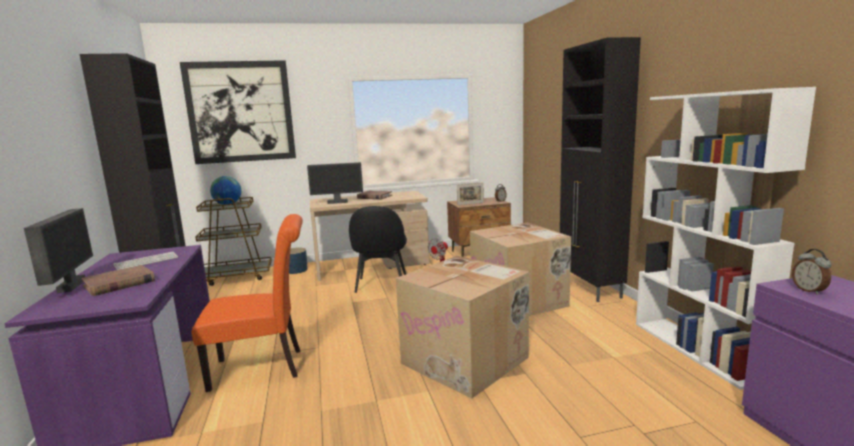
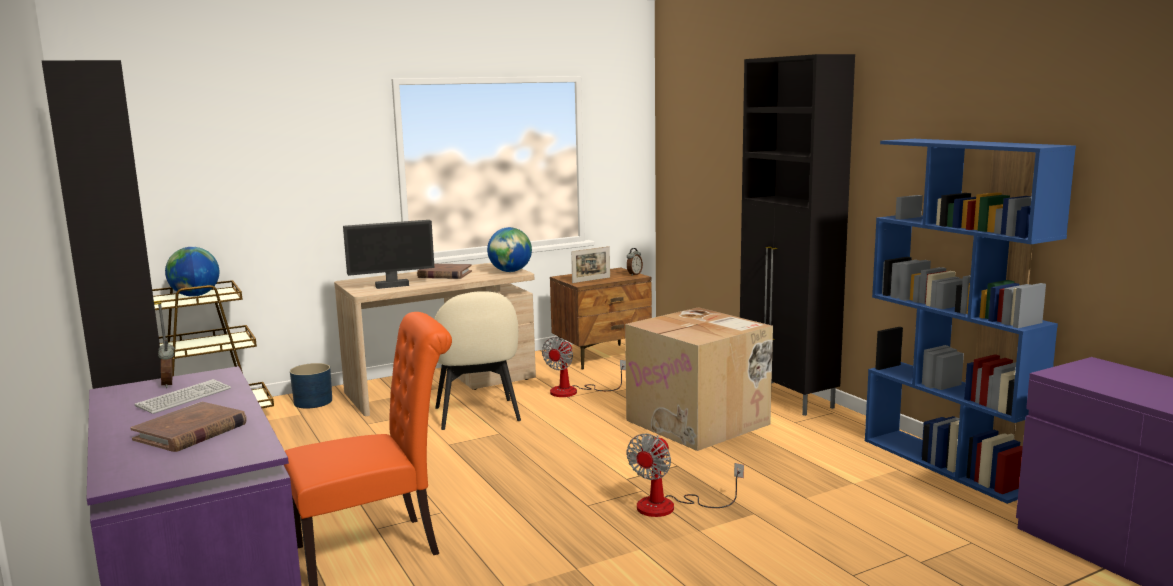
camera: 15 degrees left, 0 degrees up
monitor [24,208,93,293] -> none
picture [180,60,296,164] -> none
black chair [349,206,407,293] -> beige chair [434,291,521,430]
cardboard box [396,256,529,398] -> fan [627,433,744,517]
white bookcase [636,87,816,390] -> blue bookcase [865,139,1076,504]
alarm clock [792,249,832,295] -> alarm clock moved to [158,339,175,388]
none -> globe [487,227,532,272]

